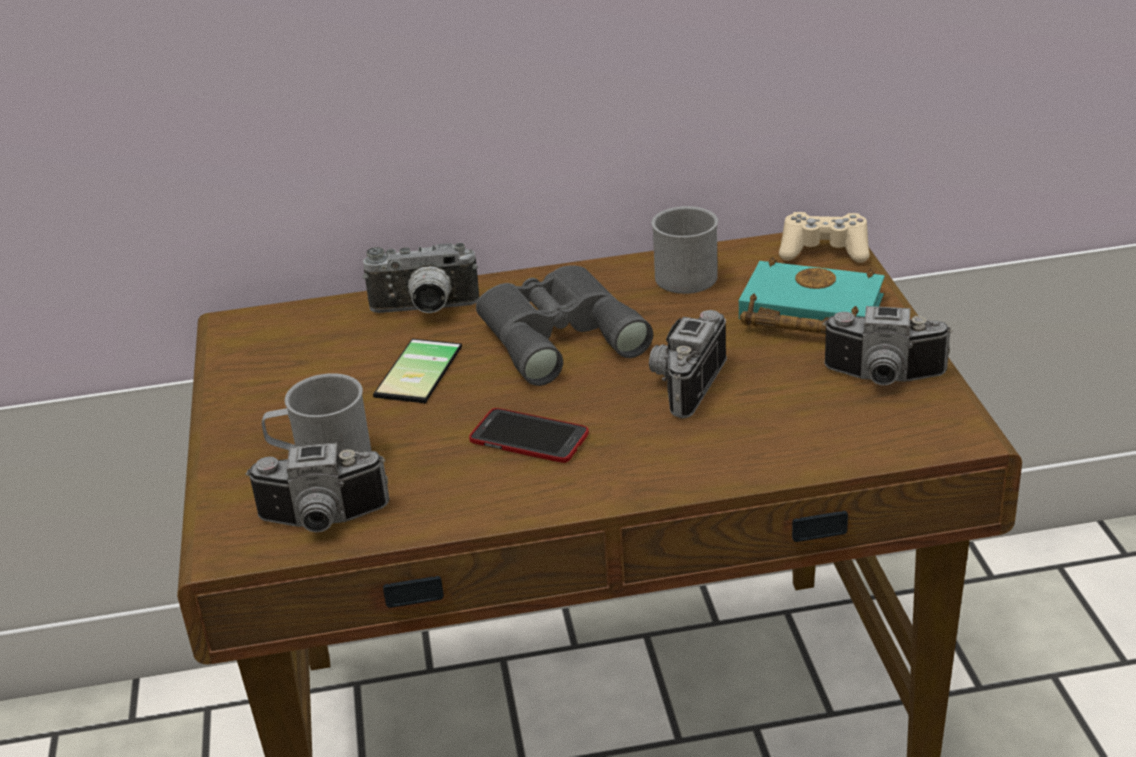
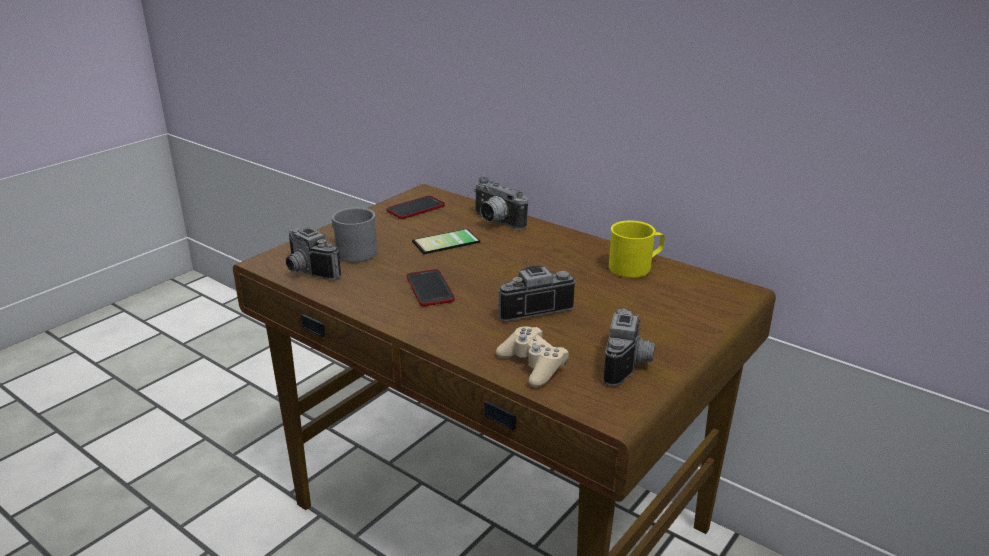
camera: 45 degrees right, 5 degrees down
grey binoculars [476,265,653,386] -> none
grey mug [651,206,718,294] -> yellow mug [609,220,665,278]
turquoise book [739,257,885,334] -> none
beige game controller [779,212,870,263] -> beige game controller moved to [496,326,569,387]
camera [822,306,953,385] -> camera turned 135 degrees counterclockwise [603,308,655,386]
none -> phone [386,196,445,219]

